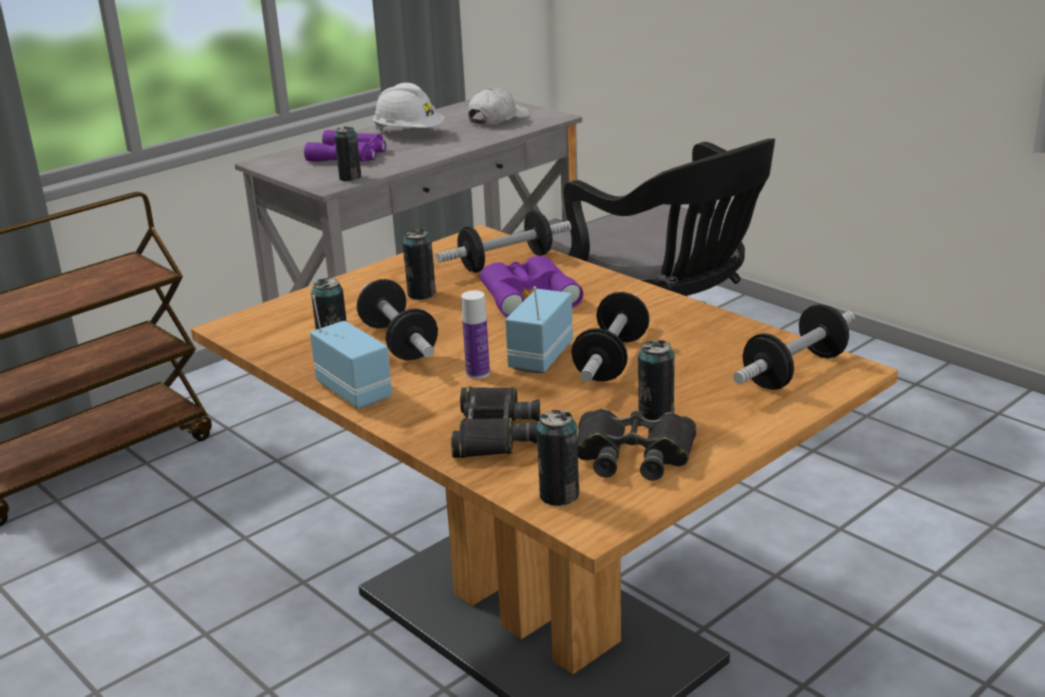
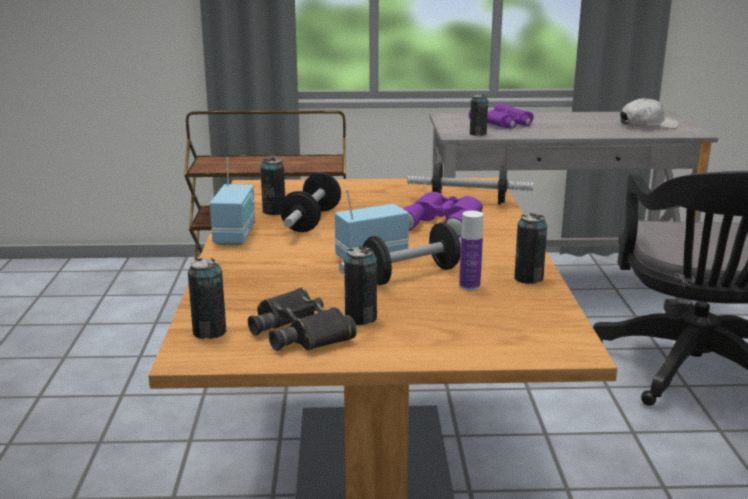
camera: 40 degrees right, 5 degrees down
white hard hat [373,83,445,131] -> none
can [403,230,436,300] -> can moved to [514,213,547,284]
black binoculars [451,387,540,458] -> none
bottle [461,290,490,379] -> bottle moved to [459,211,483,290]
dumbbell [733,304,855,390] -> none

